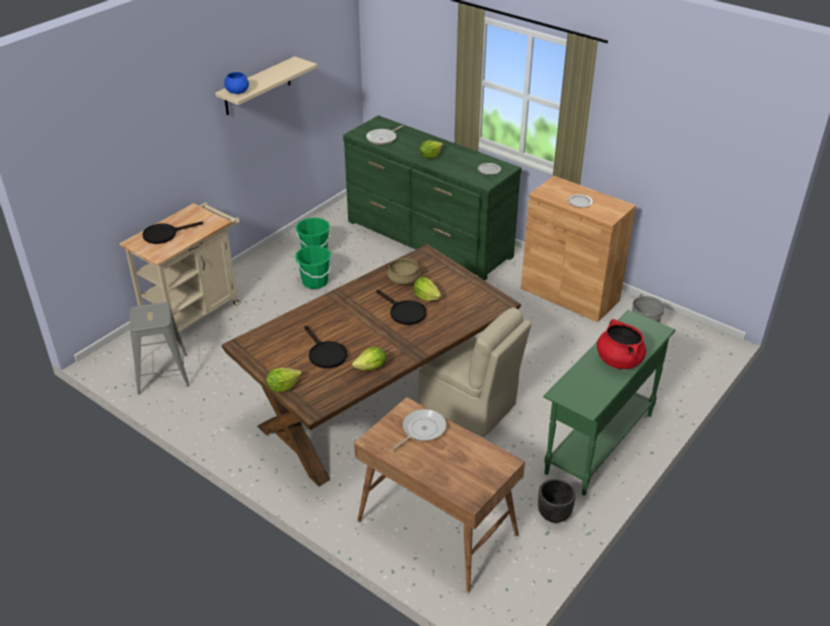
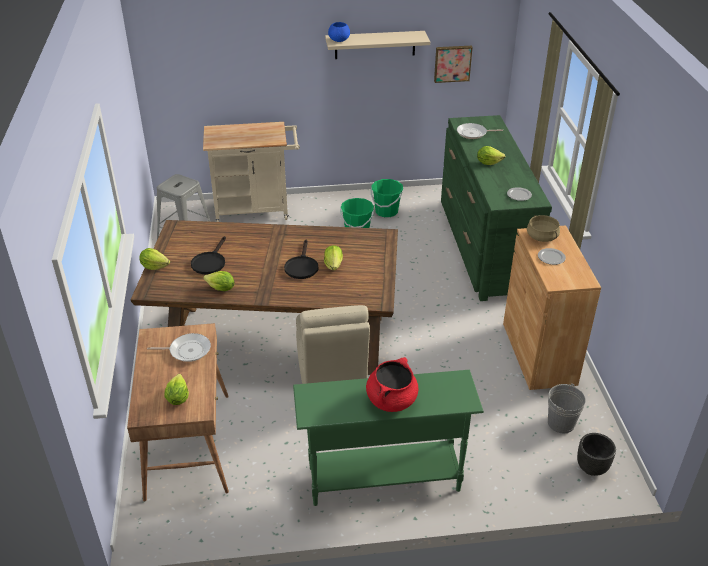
camera: 45 degrees right, 0 degrees up
black frying pan [142,221,203,244] -> none
beige cooking pot [386,258,423,285] -> beige cooking pot moved to [527,215,560,242]
black planter [538,479,576,523] -> black planter moved to [577,433,616,476]
none -> lettuce [164,374,189,405]
none -> picture [434,46,473,83]

